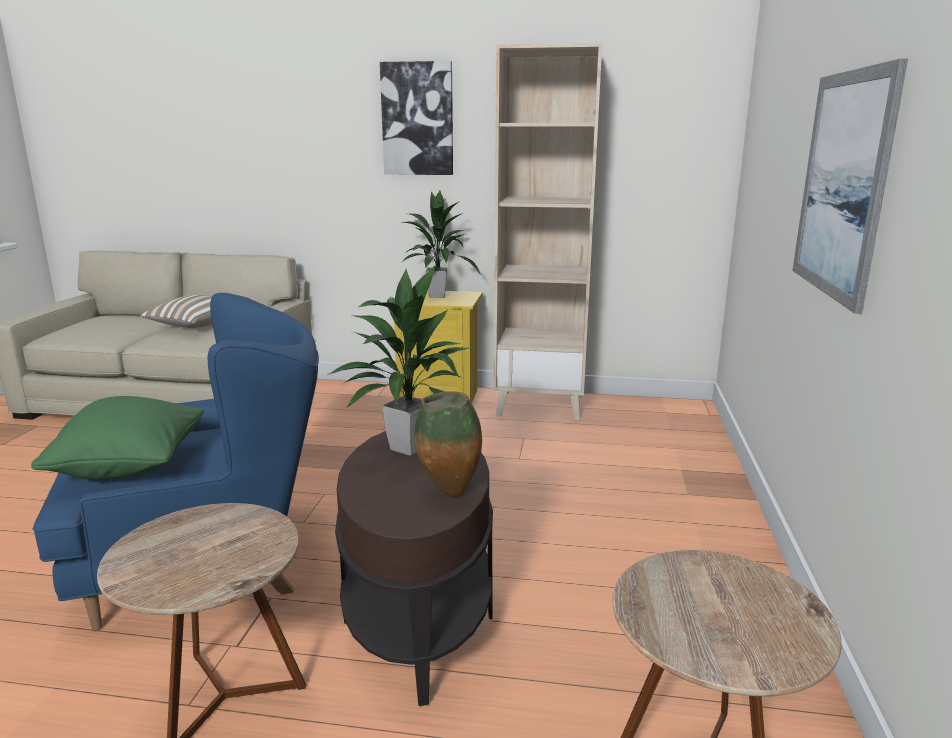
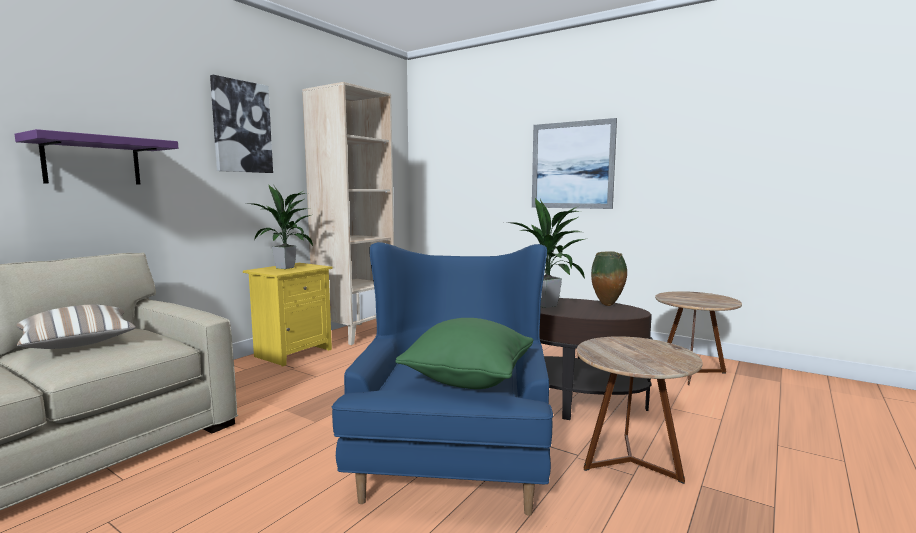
camera: 65 degrees left, 10 degrees down
none -> purple shelf [15,129,178,185]

